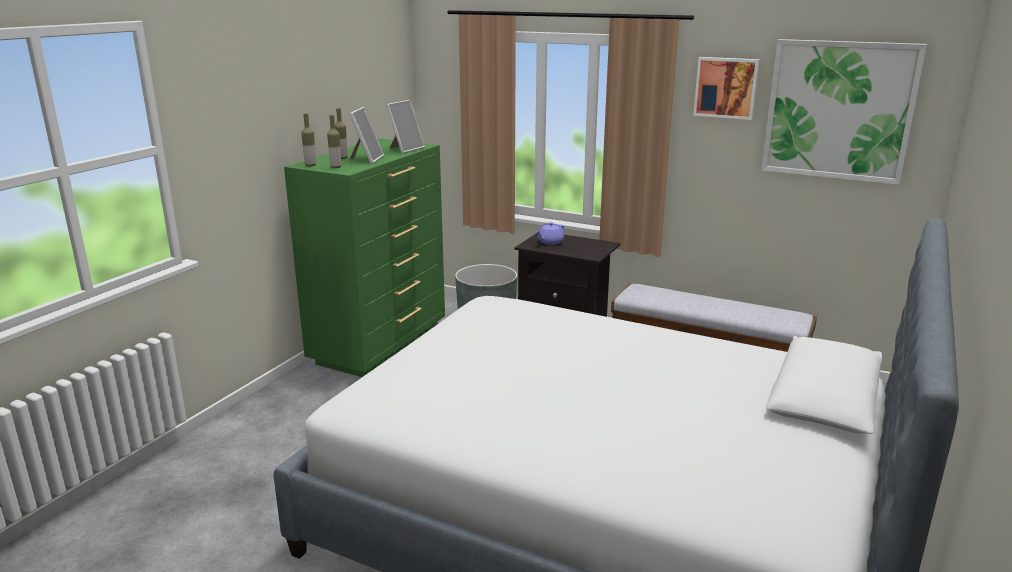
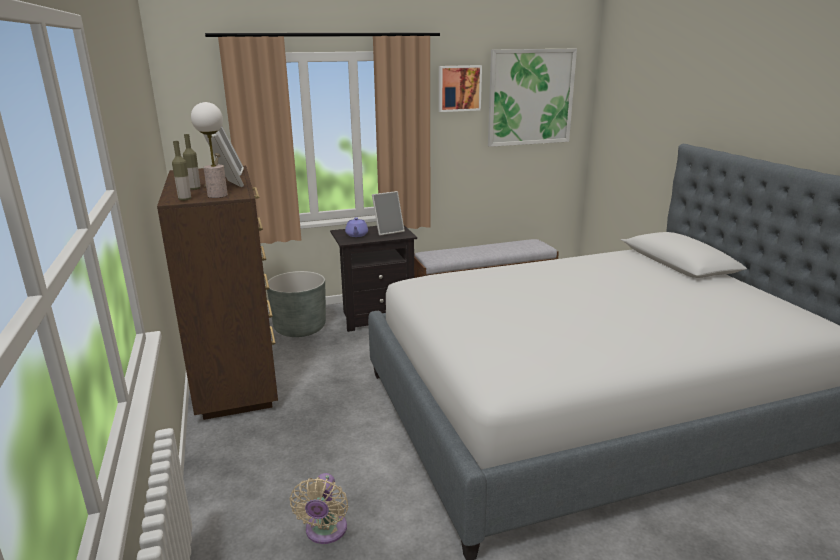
camera: 45 degrees left, 0 degrees up
green dresser [284,139,445,377] -> brown dresser [157,166,278,420]
bottle [327,115,341,168] -> table lamp [191,102,228,198]
none -> beige fan [289,473,348,544]
none -> picture frame [372,191,405,236]

